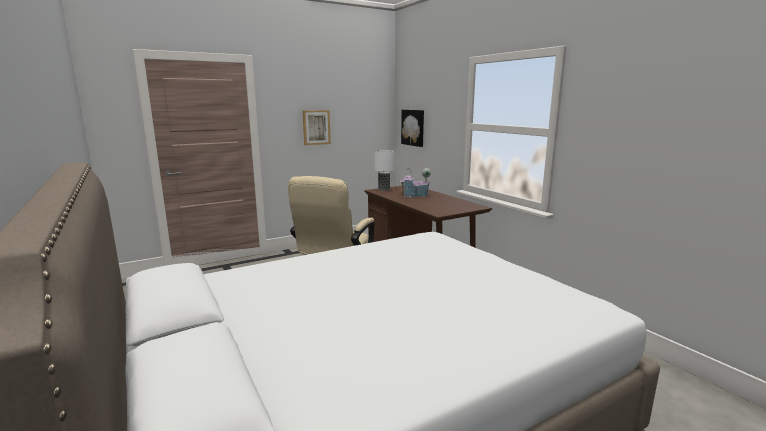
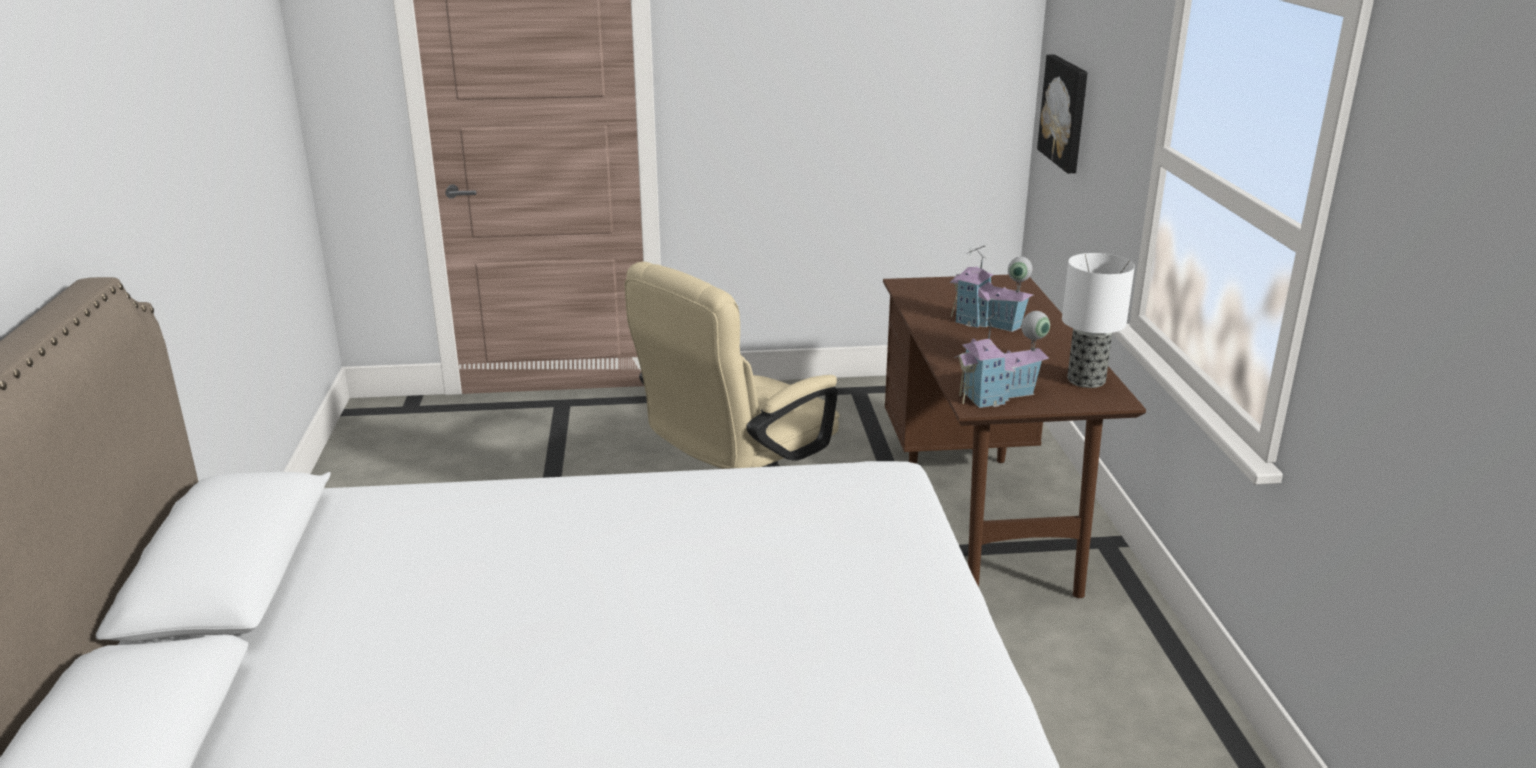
camera: 25 degrees right, 10 degrees up
picture [302,110,331,145] -> none
table lamp [374,150,394,191] -> table lamp moved to [1062,253,1135,388]
none -> toy house [954,311,1050,408]

